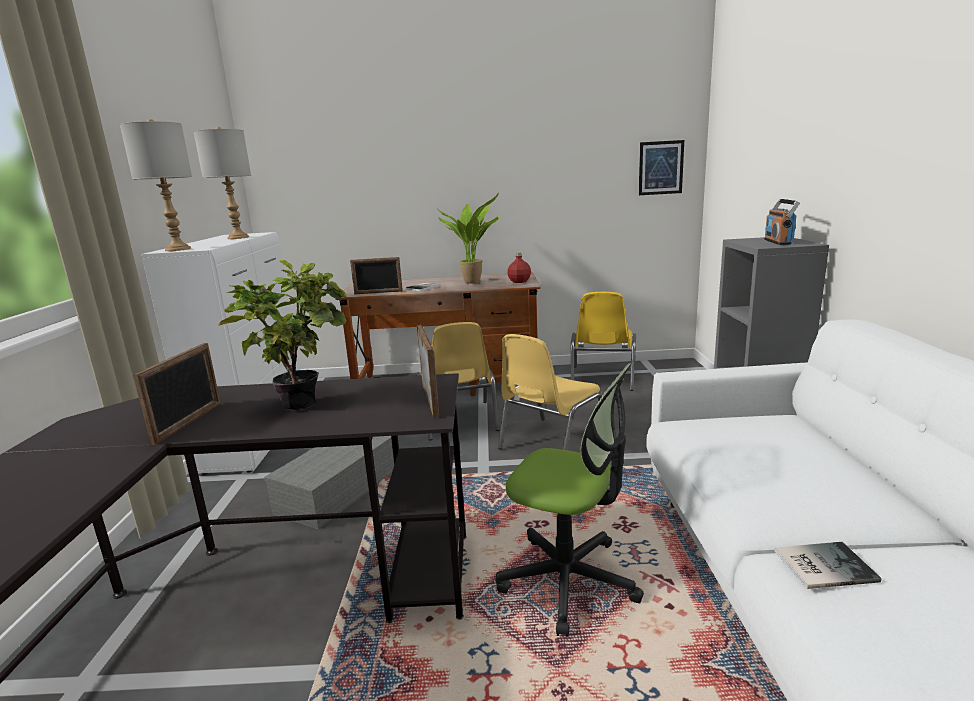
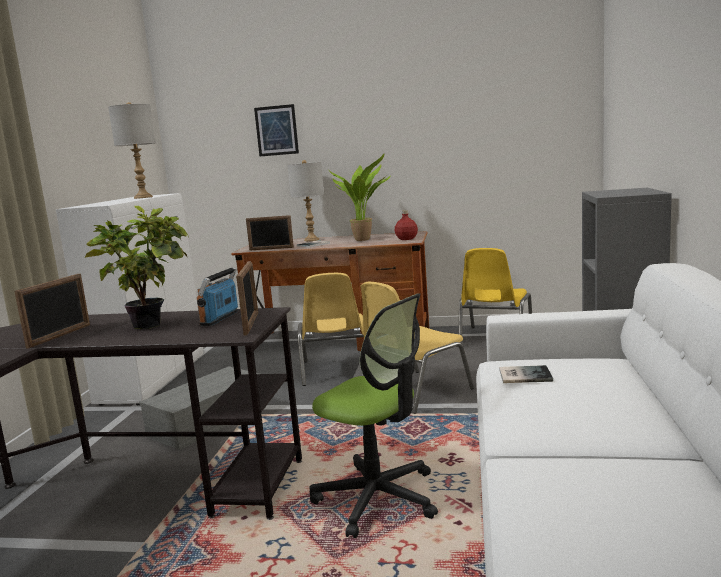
camera: 10 degrees right, 5 degrees down
grey table lamp [120,119,192,251] -> grey table lamp moved to [287,160,324,241]
picture [639,140,684,195] -> picture moved to [254,104,299,156]
radio [764,199,800,245] -> radio moved to [197,267,238,326]
book [775,542,881,589] -> book moved to [499,365,553,383]

